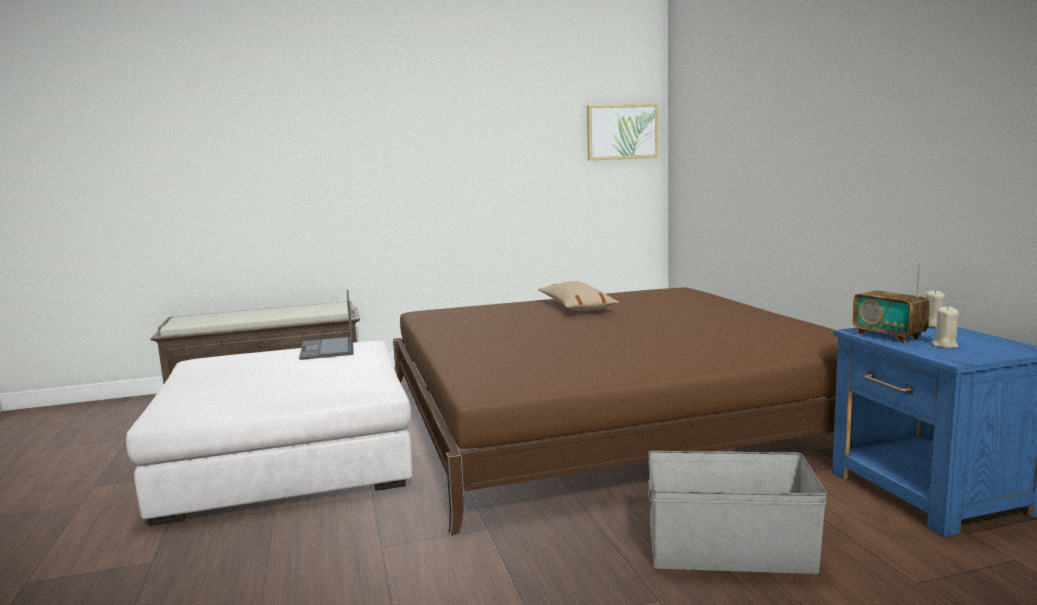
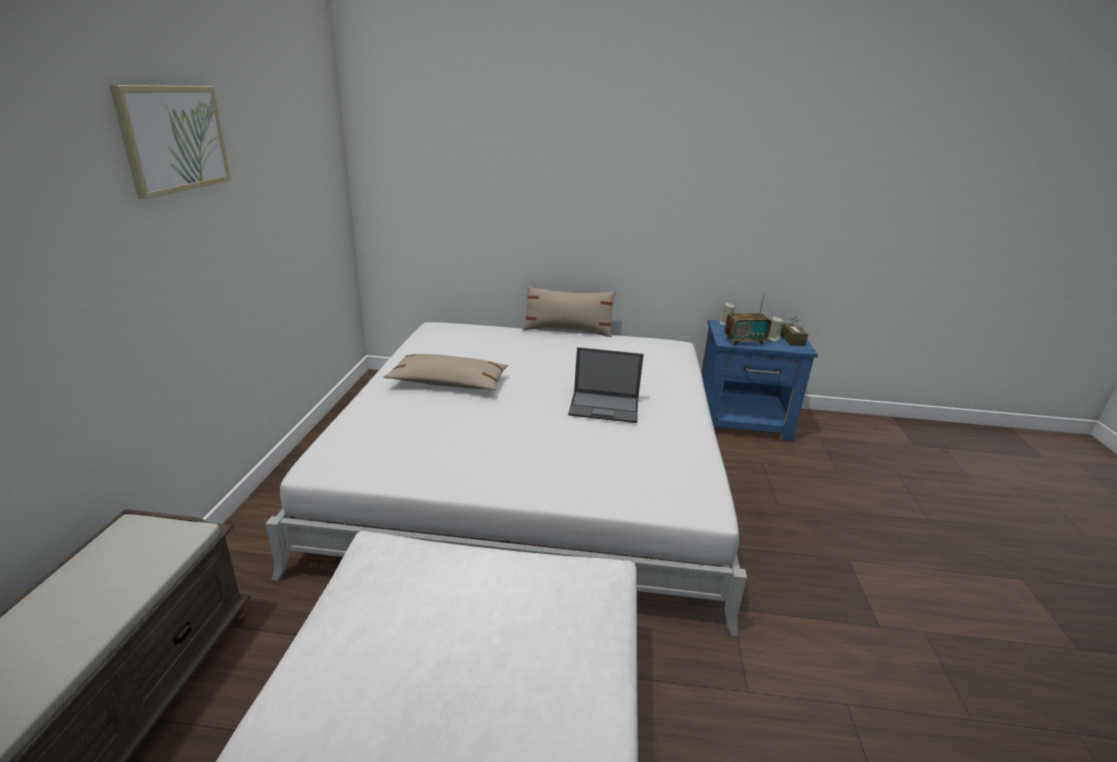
camera: 70 degrees left, 15 degrees up
laptop [299,290,354,360] -> laptop moved to [568,347,644,423]
brown bed [393,288,838,536] -> white bed [265,322,747,636]
picture [587,103,658,160] -> picture moved to [109,85,231,199]
grey storage box [648,451,827,574] -> none
none -> beige pillow [523,286,616,337]
none -> brown tissue box [780,317,808,346]

